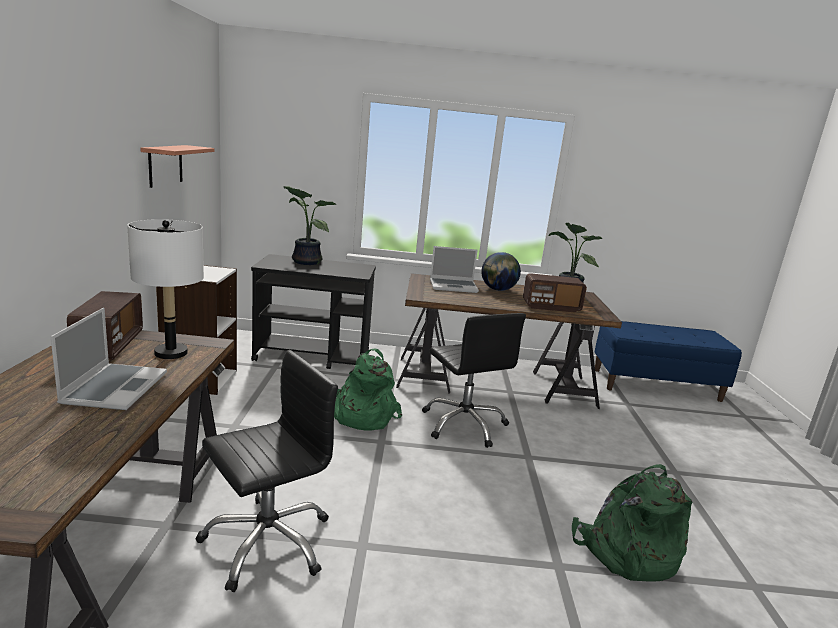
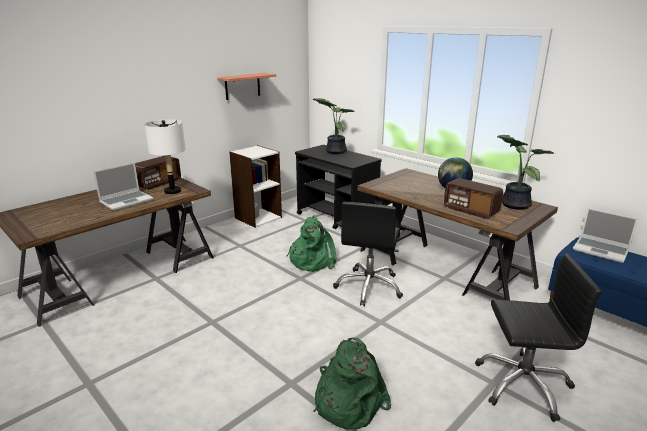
camera: 45 degrees right, 5 degrees up
black office chair [196,350,338,592] -> black office chair moved to [475,253,602,422]
laptop [430,246,479,293] -> laptop moved to [573,208,638,263]

